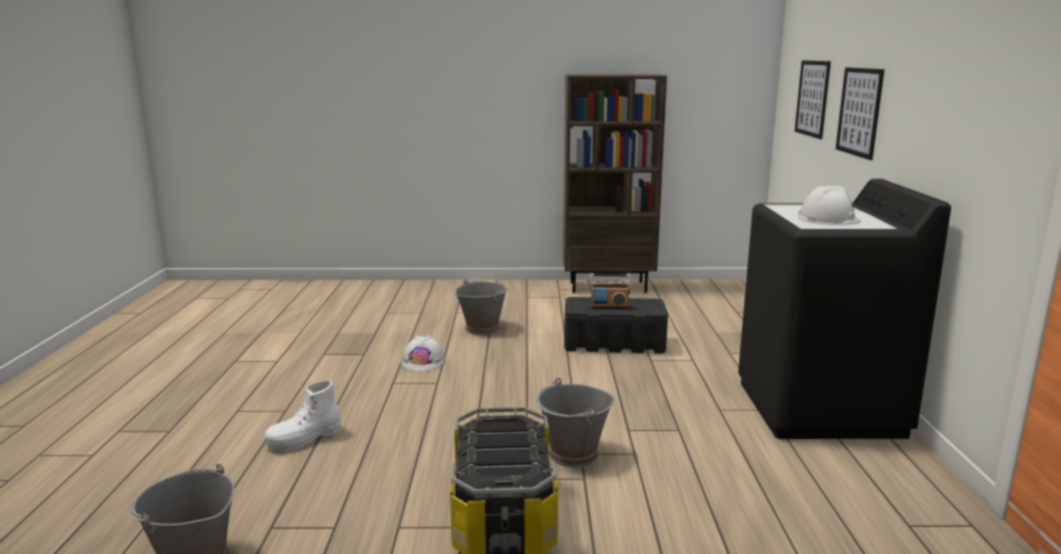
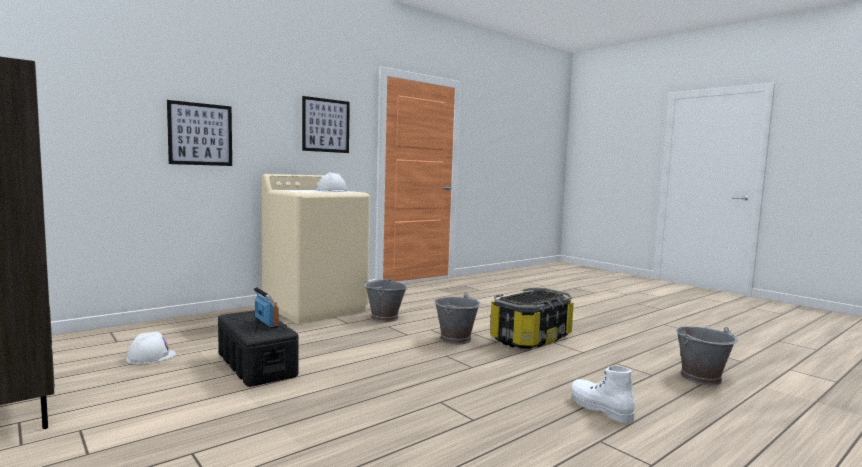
camera: 130 degrees left, 10 degrees down
white boot [265,380,341,451] -> white boot turned 135 degrees counterclockwise [572,365,635,423]
white hard hat [401,336,445,371] -> white hard hat moved to [126,332,176,364]
grey bucket [455,279,508,335] -> grey bucket moved to [364,277,407,322]
black washing machine [738,179,951,439] -> beige washing machine [262,174,370,324]
picture [795,60,831,139] -> picture moved to [302,96,350,153]

